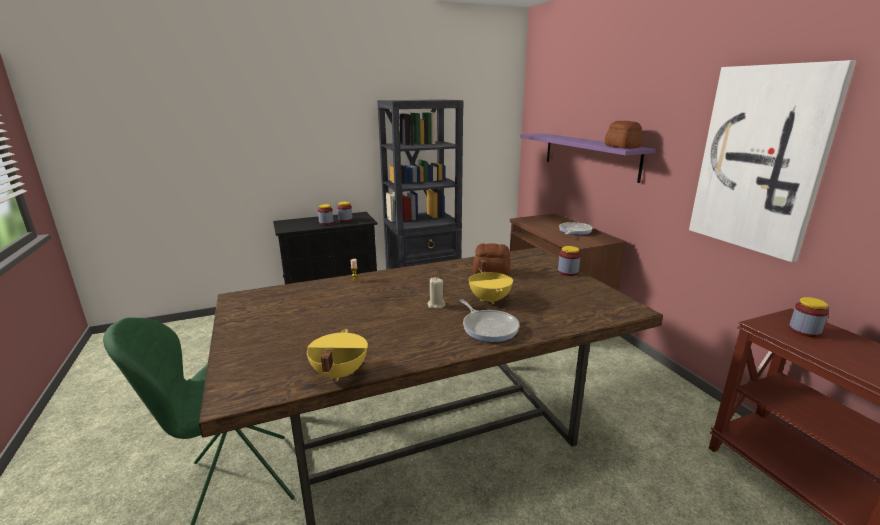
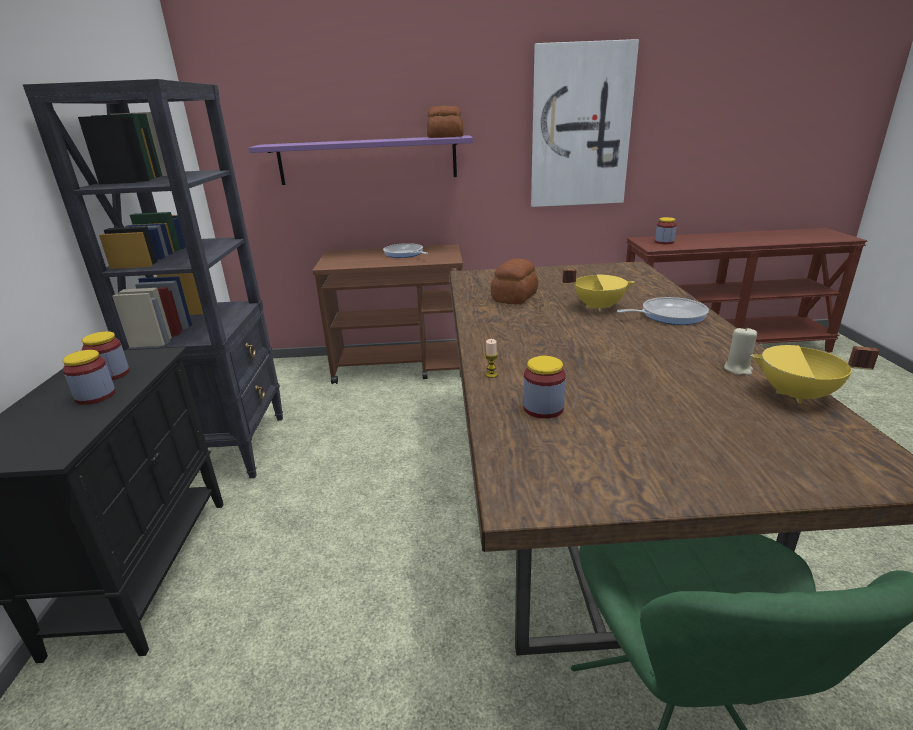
camera: 70 degrees left, 5 degrees up
beige candle [427,278,446,309] -> beige candle moved to [724,327,757,375]
jar [558,246,580,276] -> jar moved to [523,356,566,419]

